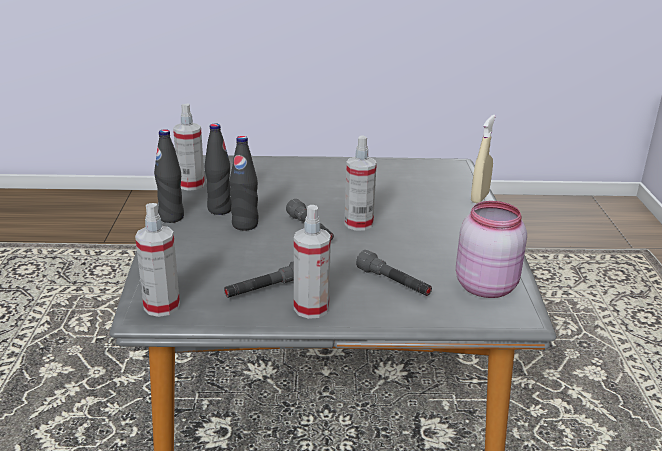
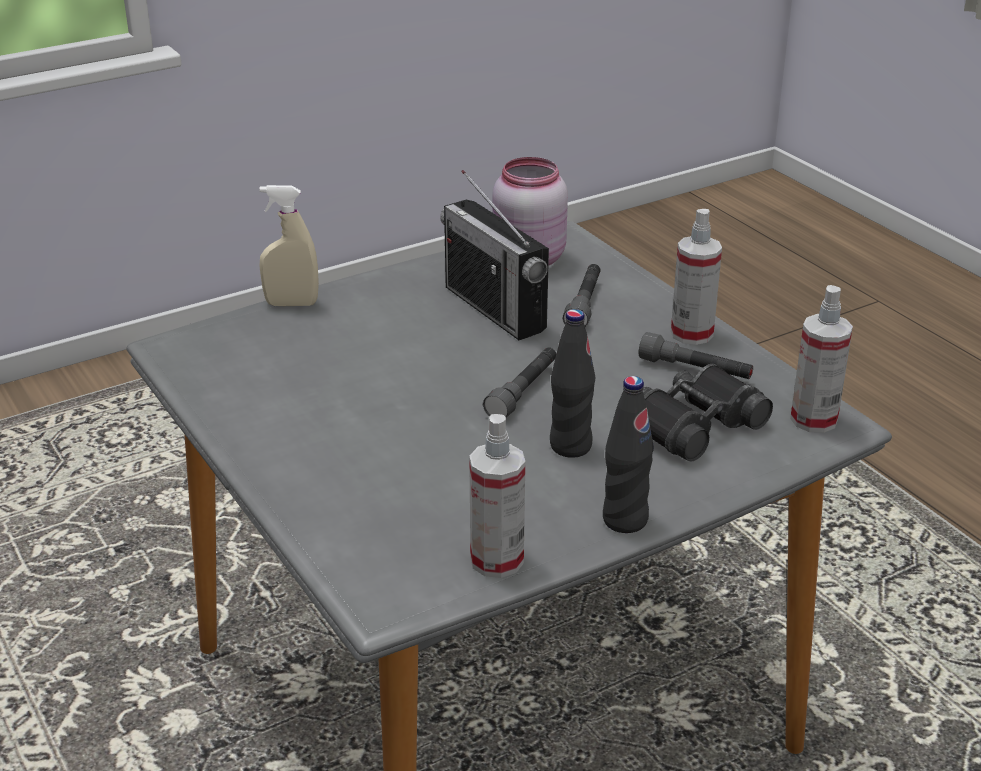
camera: 120 degrees left, 5 degrees up
black bottle [205,123,232,215] -> none
spray bottle [345,136,377,231] -> none
none -> radio [440,170,549,340]
none -> black binoculars [643,364,773,462]

